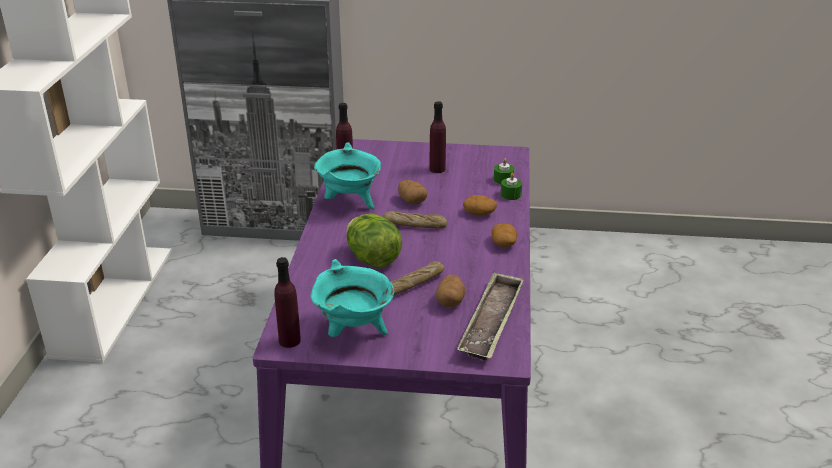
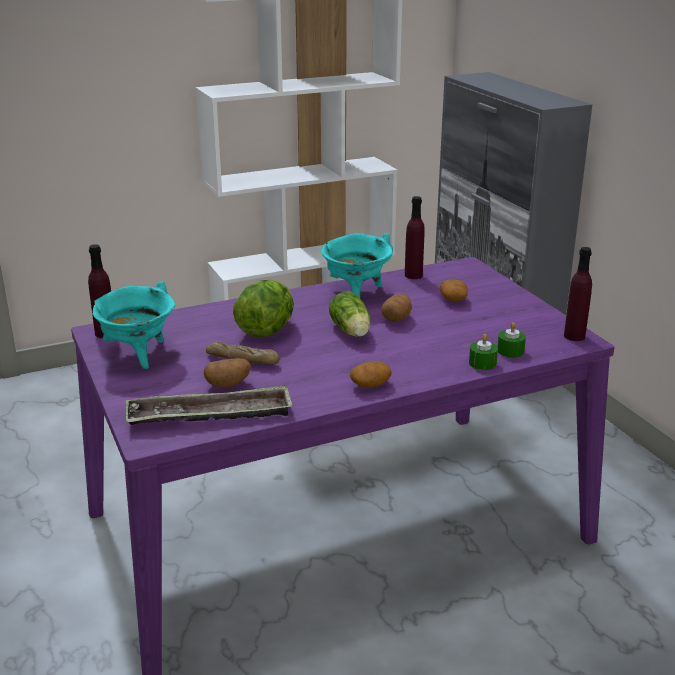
camera: 60 degrees right, 5 degrees down
bread [383,211,447,229] -> lettuce [329,291,371,337]
purple bottle [429,101,446,173] -> purple bottle moved to [564,247,592,341]
potato [463,195,497,215] -> potato moved to [440,280,468,302]

